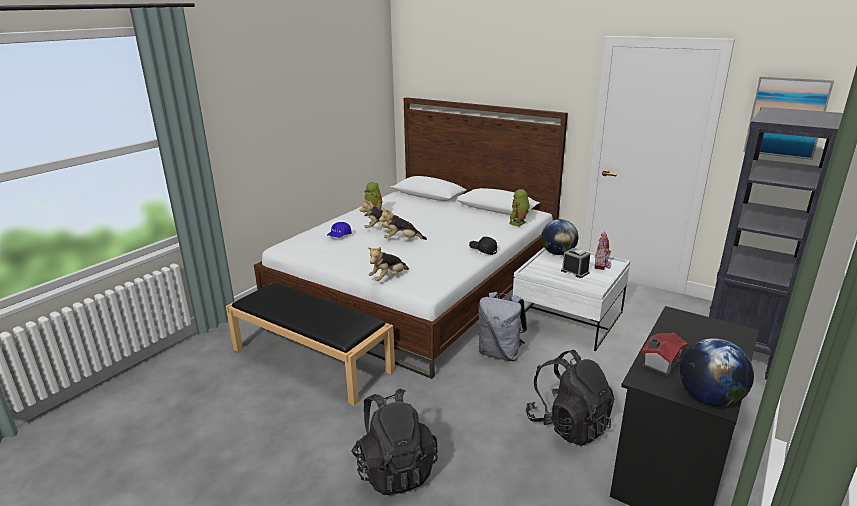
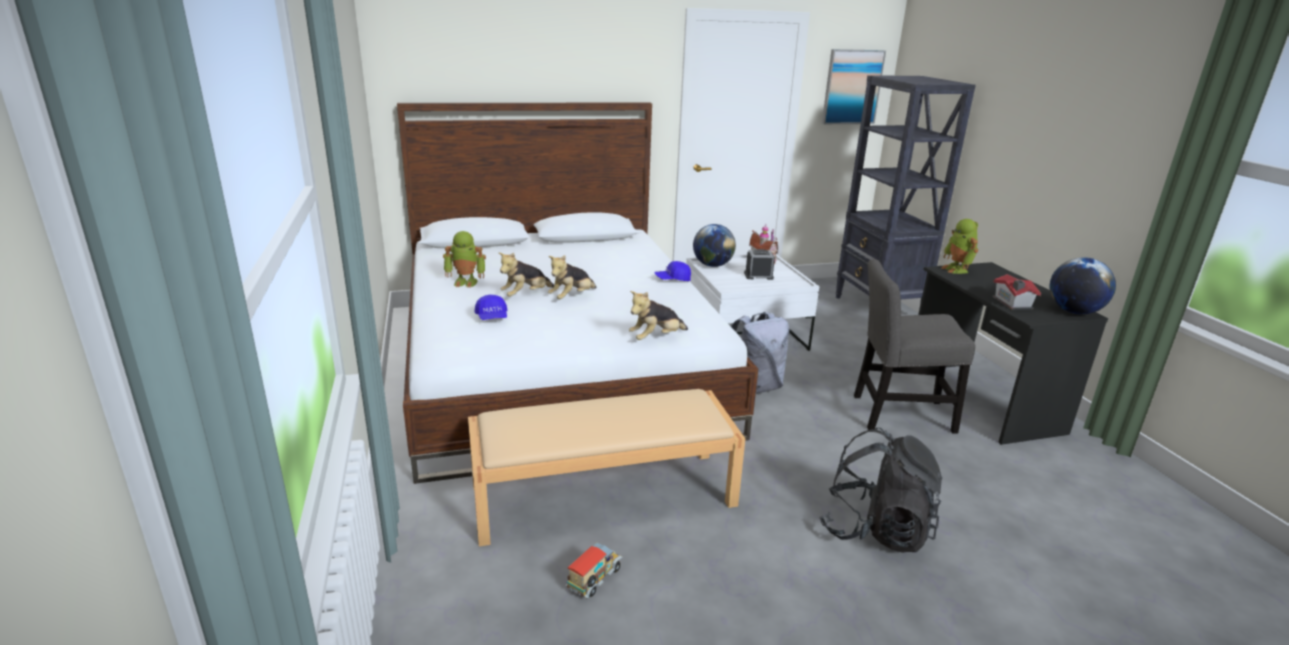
camera: 50 degrees left, 0 degrees up
black bench [226,283,395,406] -> beige bench [468,389,745,546]
plush toy [368,247,409,281] -> plush toy turned 60 degrees clockwise [629,291,688,340]
black cap [469,237,497,255] -> blue cap [654,261,691,281]
toy robot [509,189,530,227] -> toy robot moved to [941,219,978,274]
black backpack [525,350,615,446] -> grey chair [854,259,975,433]
none -> toy truck [565,543,622,598]

